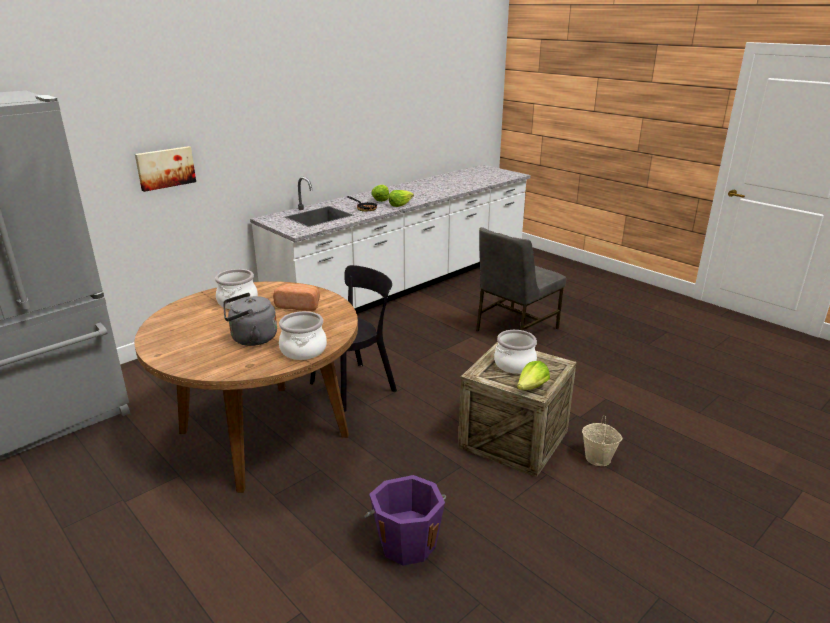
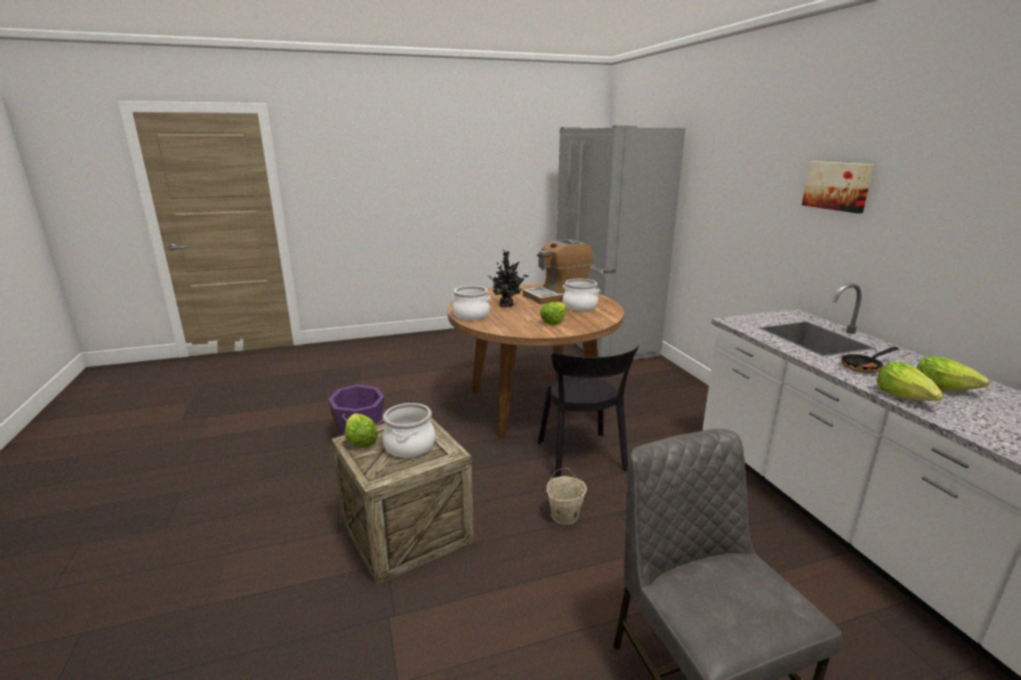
camera: 115 degrees right, 5 degrees down
picture [135,146,196,192] -> picture moved to [802,161,874,213]
grey kettle [223,293,277,346] -> potted plant [486,250,529,307]
bread [273,283,320,311] -> lettuce [540,302,567,325]
beige bucket [582,415,623,466] -> beige bucket moved to [547,468,587,525]
none -> coffee machine [523,239,593,305]

